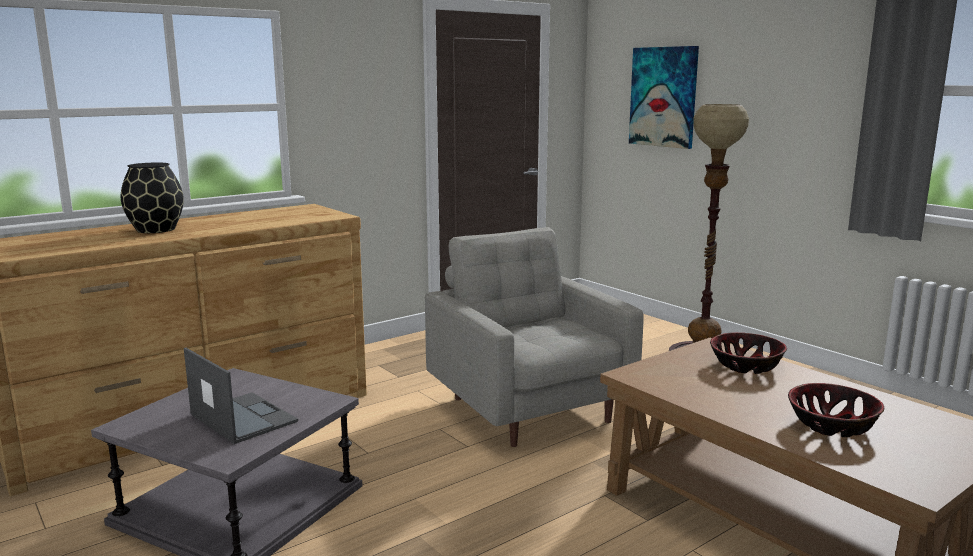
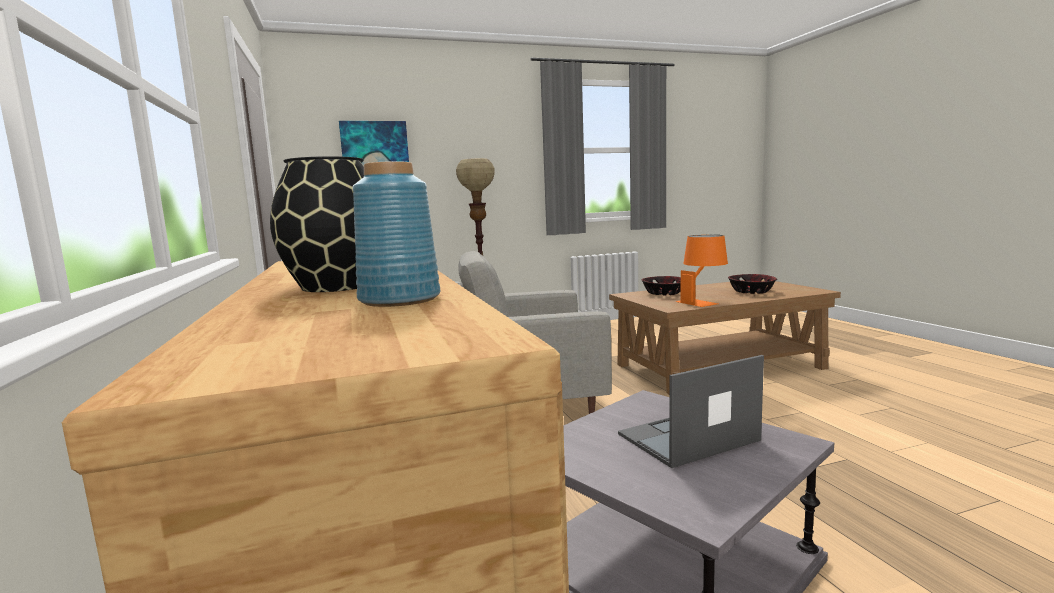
camera: 70 degrees left, 5 degrees down
none -> blue vase [353,161,440,307]
none -> orange table lamp [675,235,728,307]

